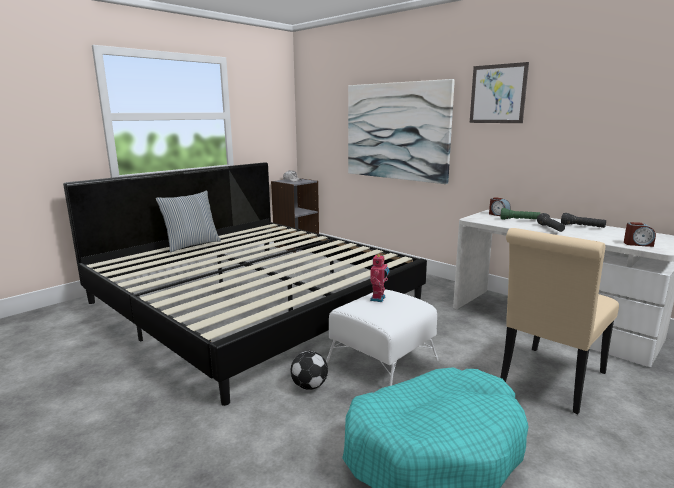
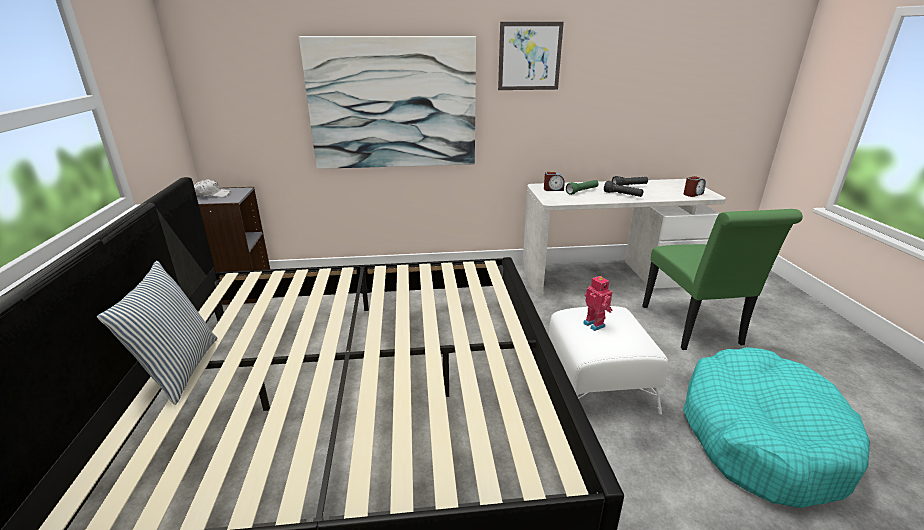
camera: 50 degrees left, 10 degrees up
football [290,351,328,390] -> none
beige chair [500,228,619,414] -> green chair [642,209,803,350]

